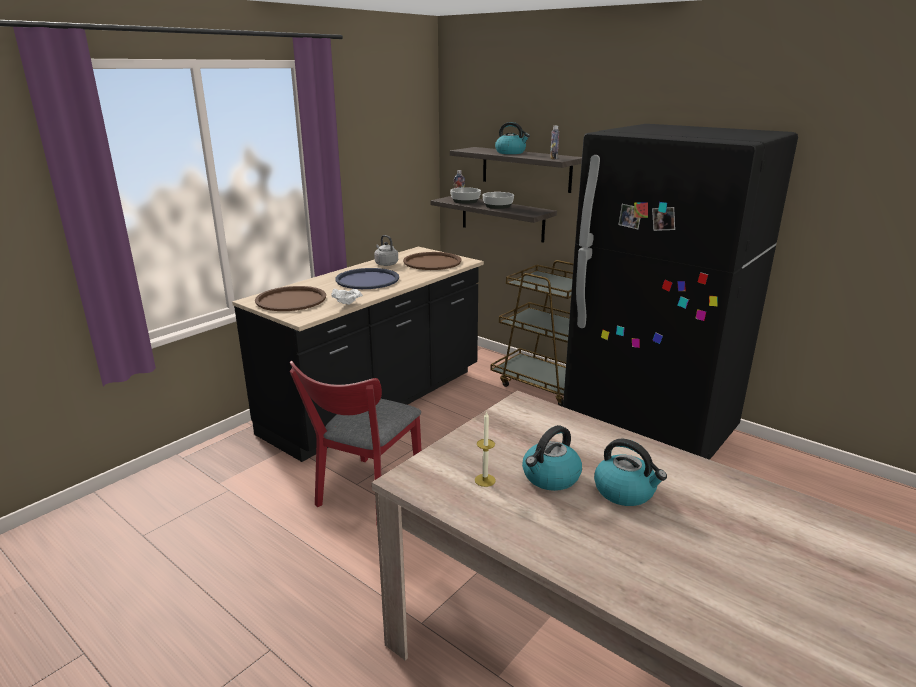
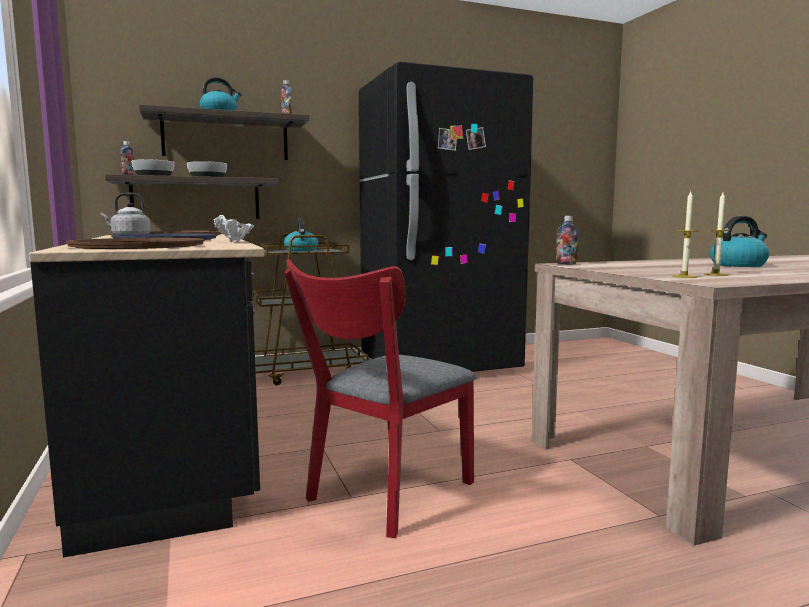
camera: 60 degrees left, 15 degrees down
red chair [290,361,422,524] -> red chair turned 75 degrees clockwise [284,259,476,538]
kettle [522,425,582,491] -> kettle moved to [284,218,318,251]
none -> bottle [556,216,579,264]
none -> candle [672,192,699,278]

